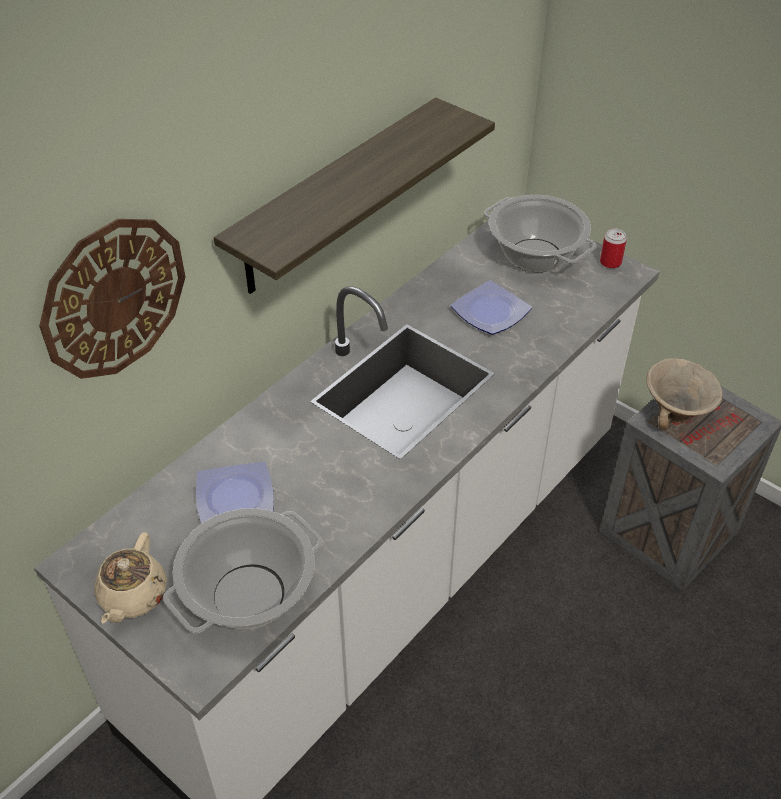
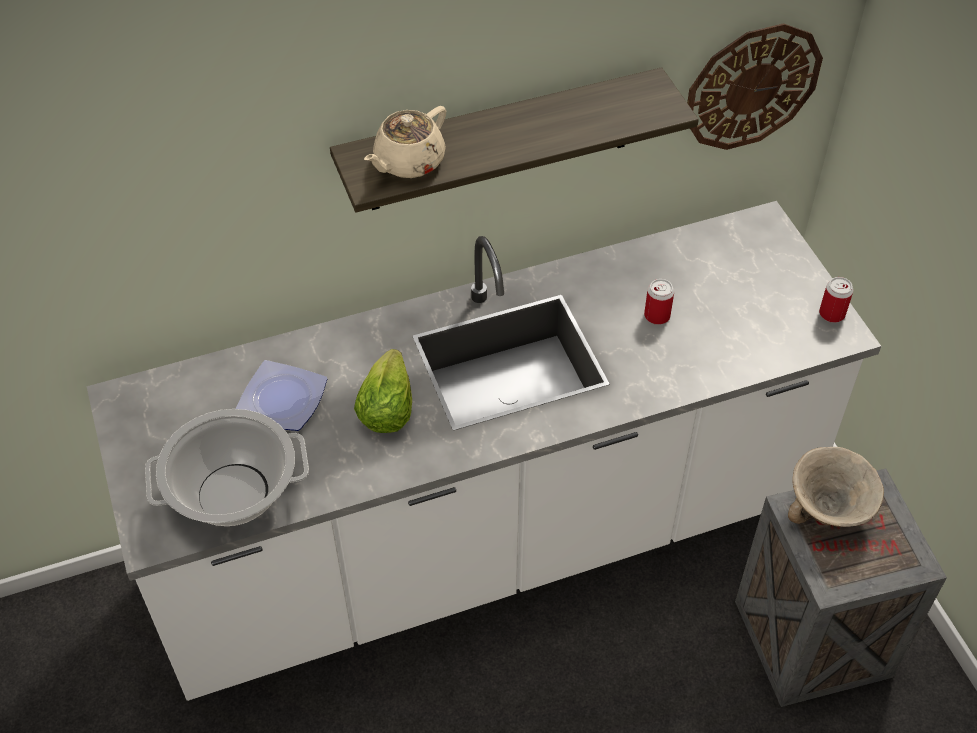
camera: 30 degrees right, 5 degrees up
wall clock [39,219,185,379] -> wall clock moved to [687,23,823,150]
beige teapot [94,532,167,624] -> beige teapot moved to [364,106,446,178]
plate [451,280,532,335] -> can [644,279,674,325]
cooking pot [484,195,597,272] -> none
none -> lettuce [354,349,412,433]

